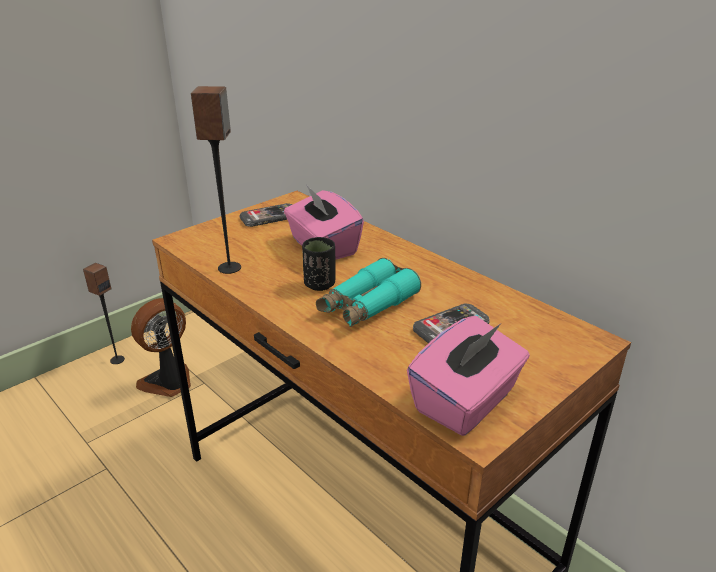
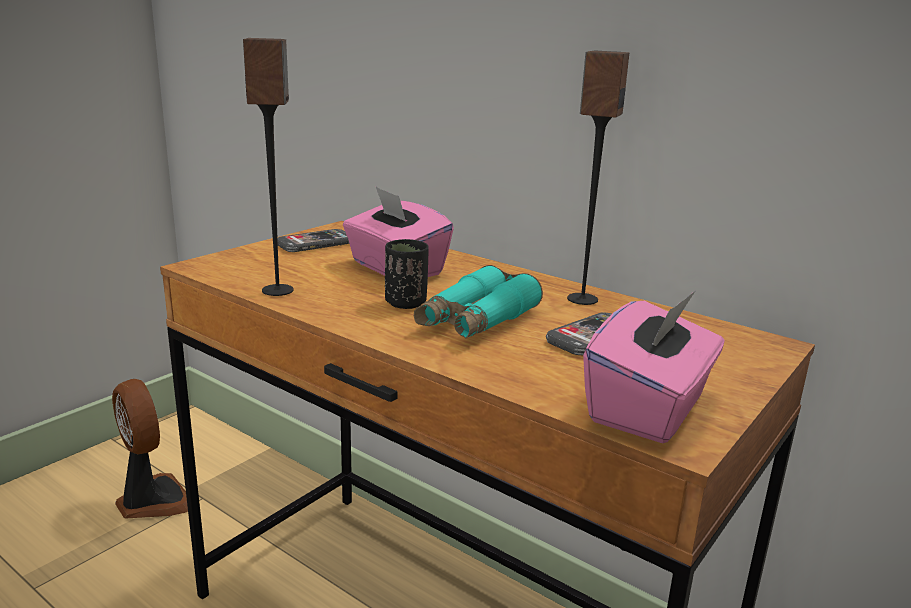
camera: 10 degrees left, 10 degrees down
speaker [83,263,125,364] -> speaker moved to [567,51,629,305]
fan [131,298,191,397] -> fan turned 105 degrees clockwise [112,379,188,518]

